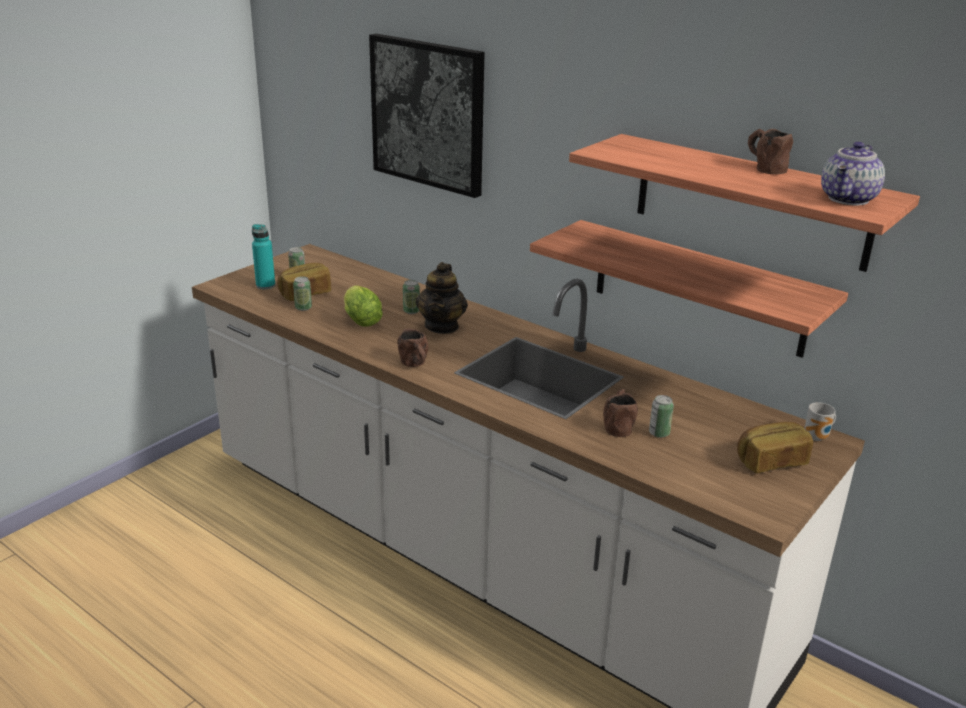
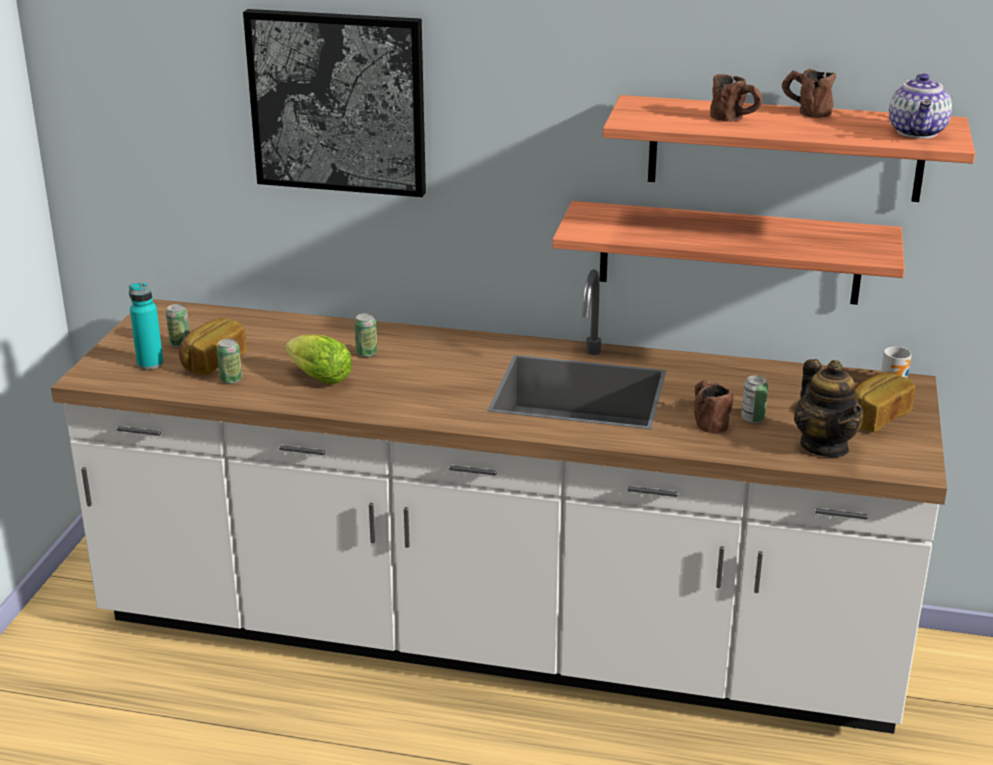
camera: 25 degrees left, 0 degrees up
brown mug [397,329,428,367] -> brown mug moved to [710,74,763,122]
teapot [416,262,468,334] -> teapot moved to [794,359,864,458]

